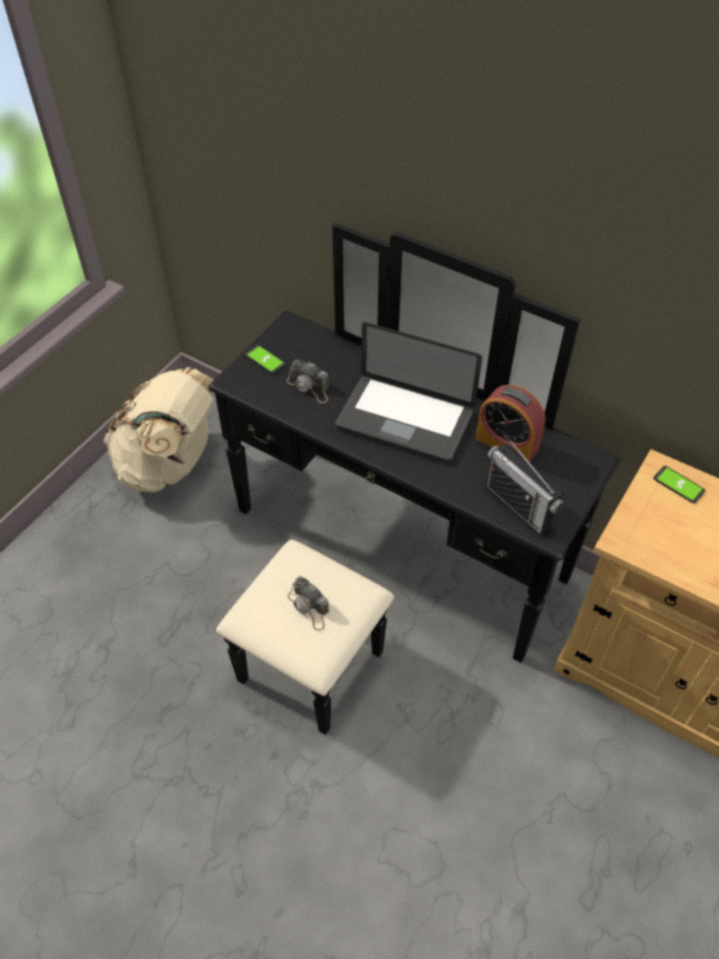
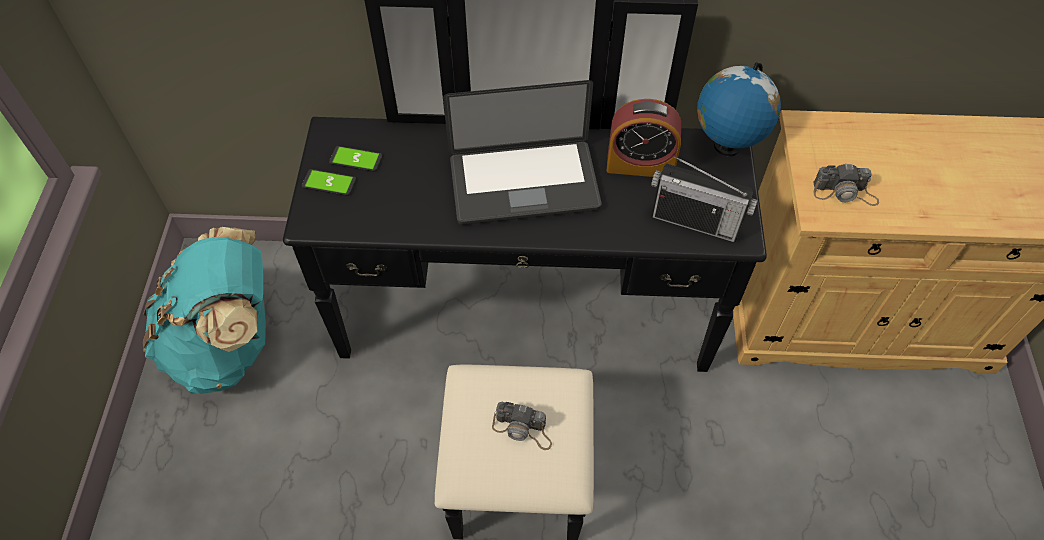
camera: 30 degrees left, 5 degrees up
beige backpack [103,367,214,493] -> turquoise backpack [143,227,266,394]
camera [287,360,329,403] -> camera moved to [814,163,879,206]
phone [653,466,705,503] -> phone moved to [329,146,383,172]
none -> globe [697,62,781,156]

